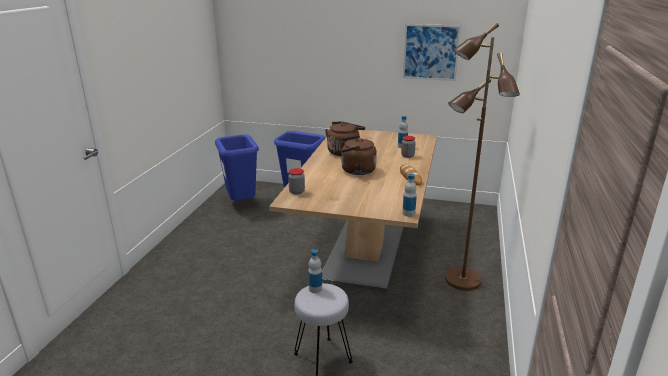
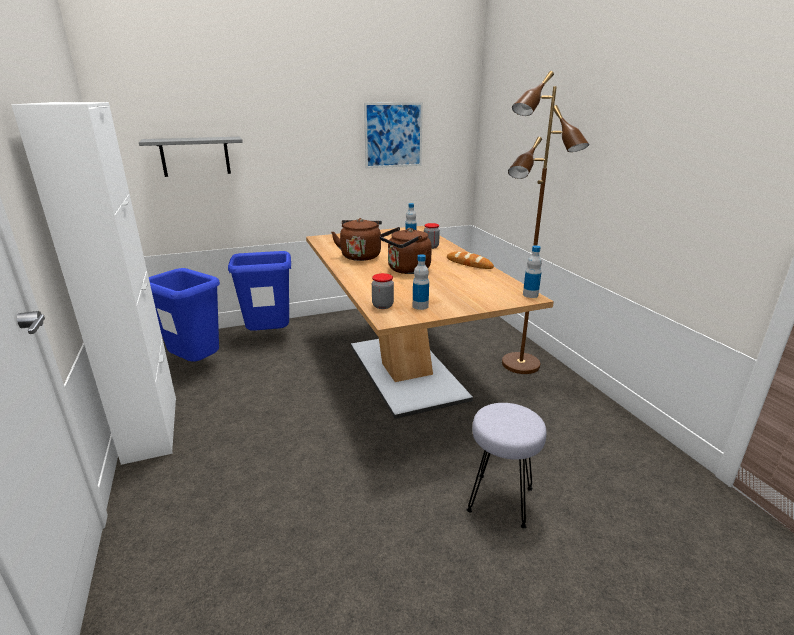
camera: 35 degrees left, 0 degrees up
bottle [308,249,322,293] -> bottle moved to [413,254,429,310]
none -> white cabinet [11,102,176,465]
none -> grey shelf [139,137,243,177]

